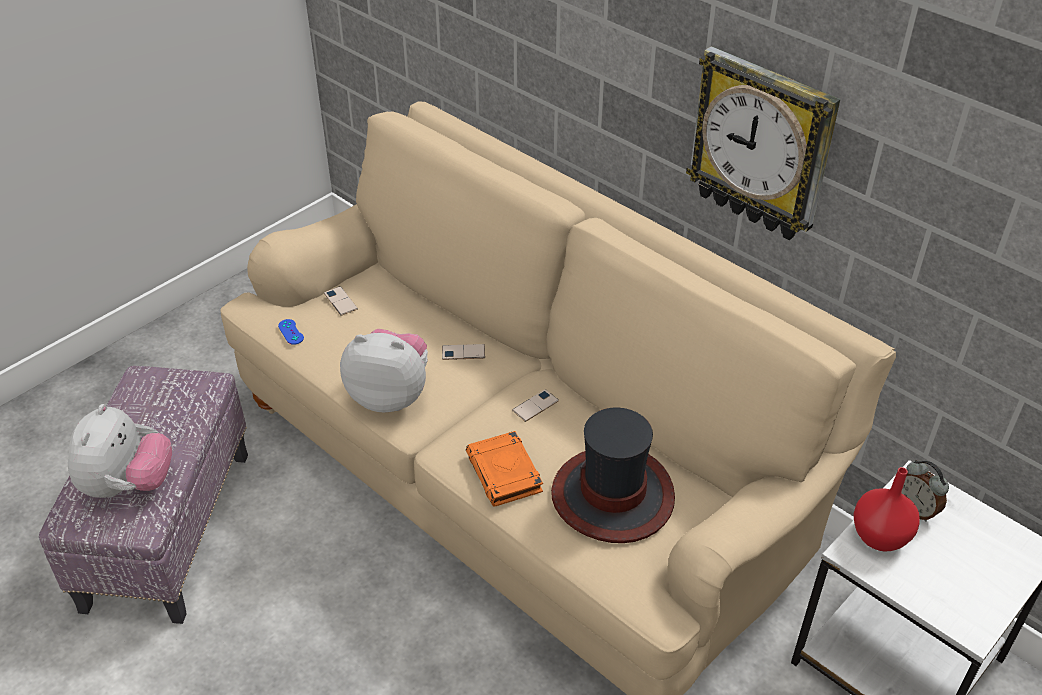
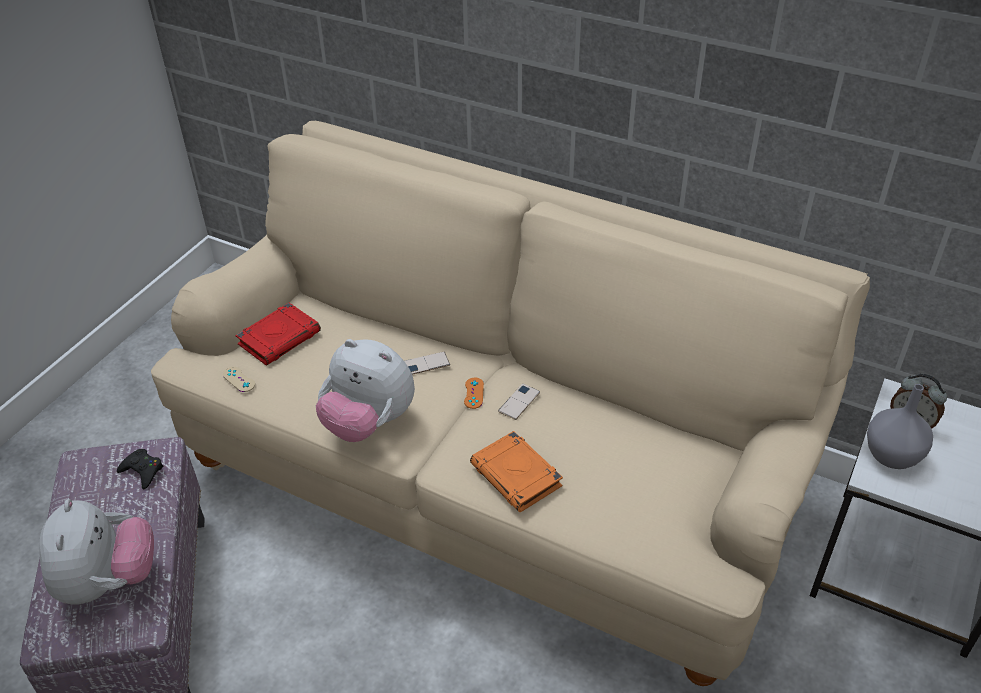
camera: 15 degrees left, 0 degrees up
blue game controller [278,319,304,345] -> beige game controller [223,367,255,392]
phone [324,286,358,316] -> red book [236,303,321,366]
plush toy [340,329,428,412] -> plush toy turned 150 degrees counterclockwise [316,339,415,442]
hat [551,408,675,543] -> none
wall clock [686,46,840,240] -> none
red vase [854,467,920,552] -> grey vase [867,384,933,469]
none -> black game controller [117,449,164,490]
none -> orange game controller [464,378,484,409]

